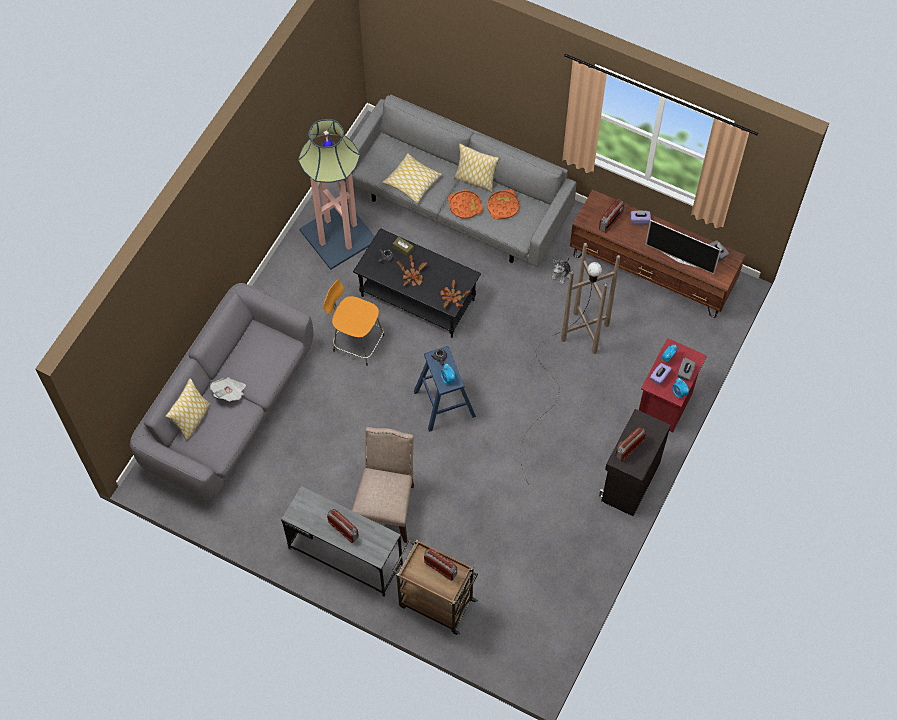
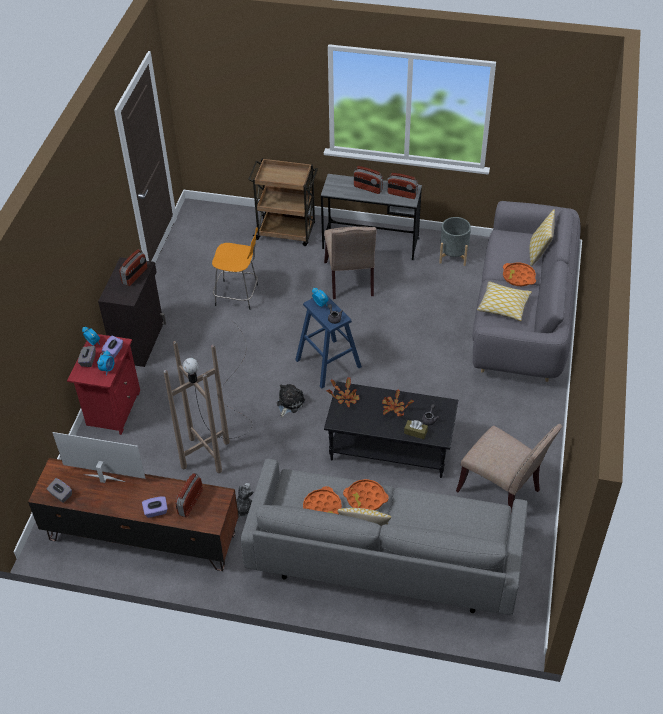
camera: 165 degrees right, 15 degrees down
newspaper [210,377,246,401] -> orange tray [503,262,536,286]
floor lamp [298,119,375,270] -> beige chair [456,424,562,511]
orange stool [323,279,384,366] -> orange stool moved to [212,227,258,310]
pillow [382,153,442,204] -> pillow moved to [477,281,532,321]
radio [424,549,457,581] -> radio moved to [387,173,418,199]
none -> plush toy [277,384,305,417]
none -> grey planter [439,217,471,266]

